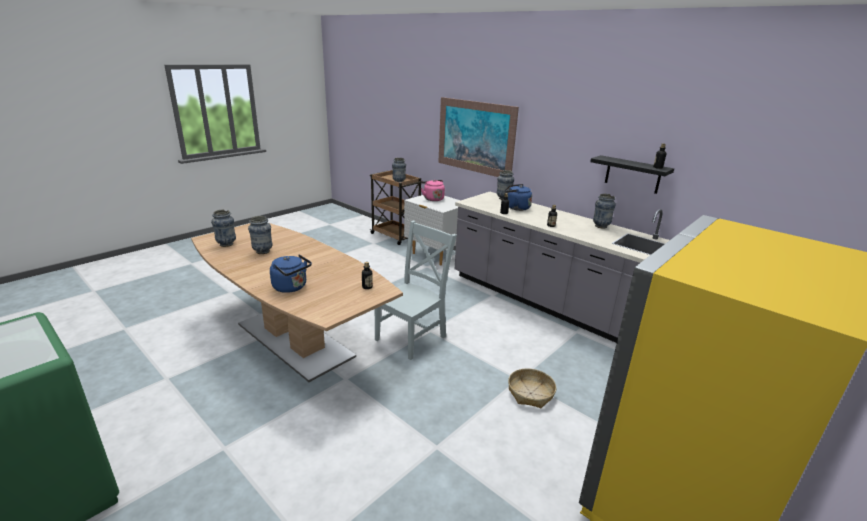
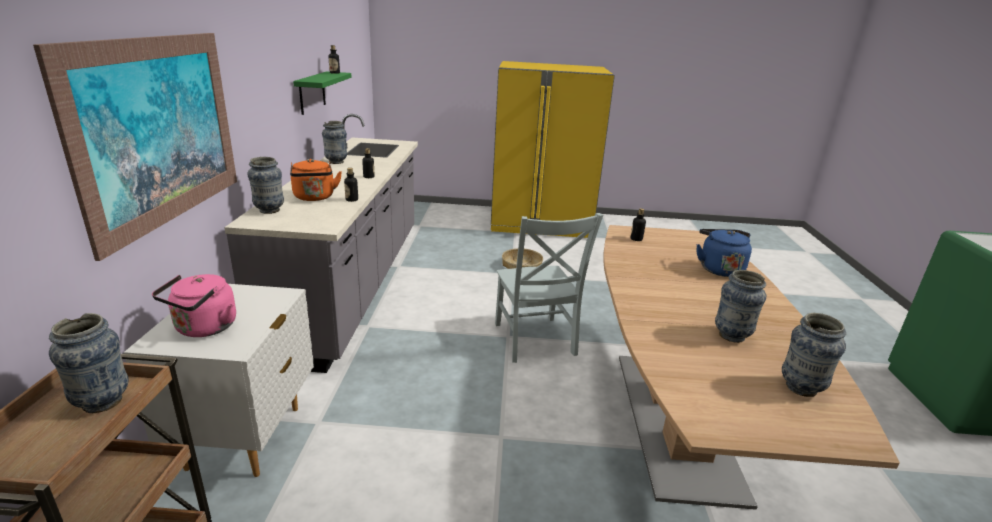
camera: 130 degrees left, 0 degrees up
grey chair [375,221,457,360] -> grey chair turned 105 degrees counterclockwise [495,213,603,363]
blue kettle [505,184,532,211] -> orange kettle [290,159,342,201]
black shelf [590,155,674,194] -> green shelf [293,71,352,115]

